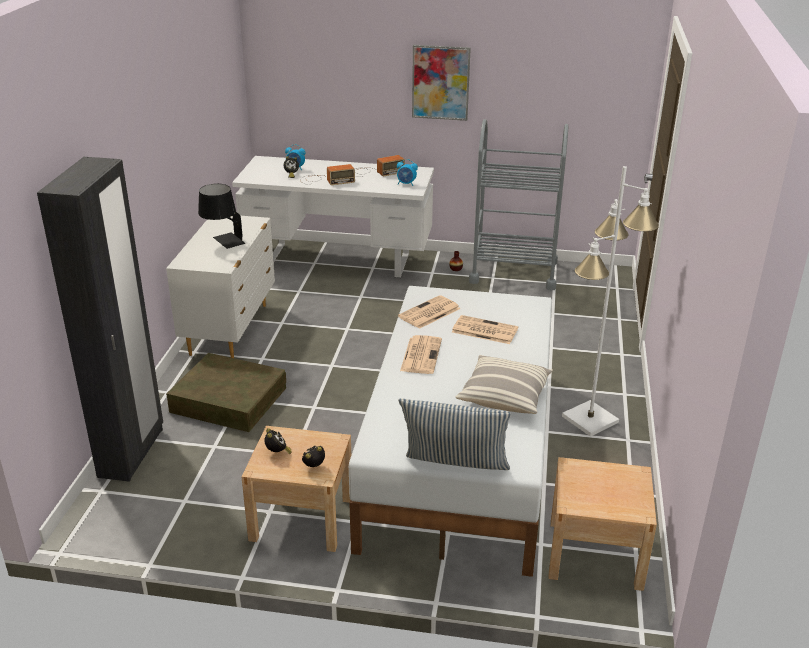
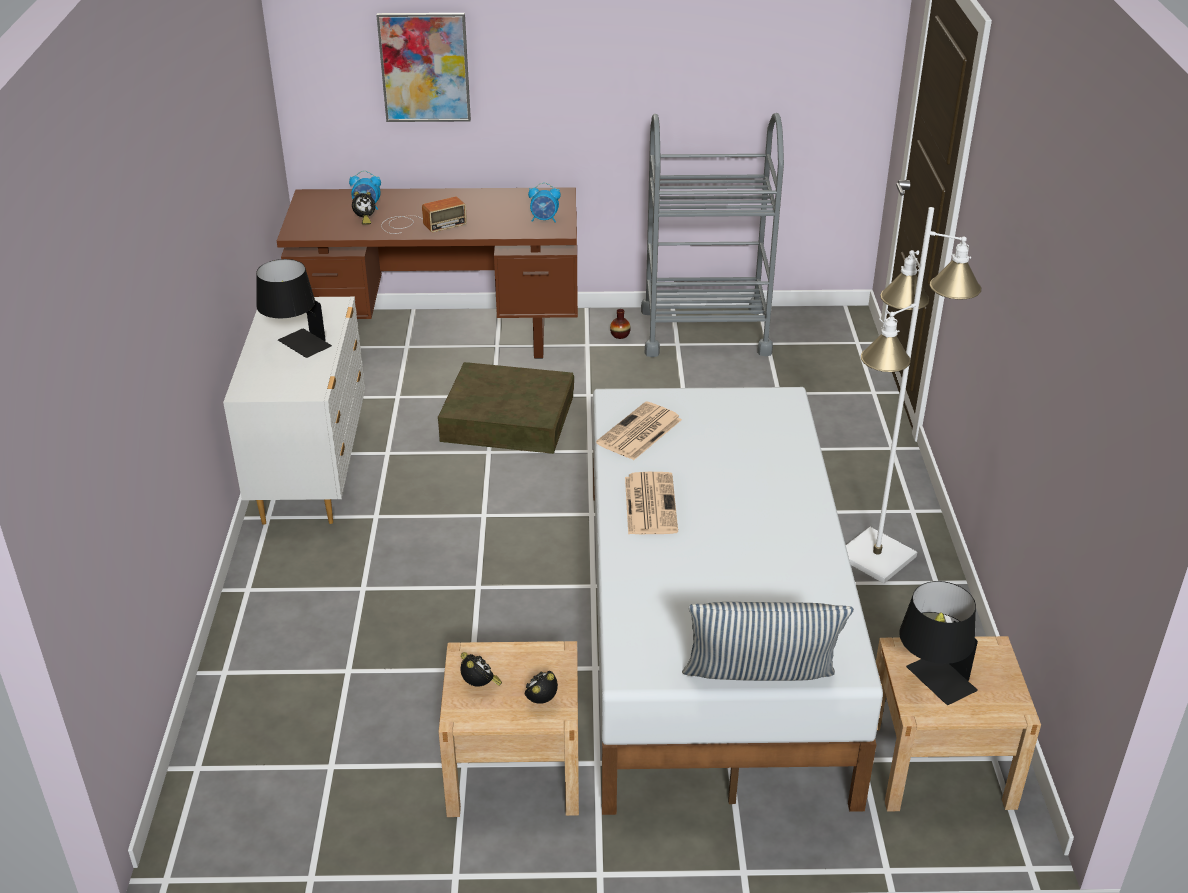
camera: 10 degrees left, 5 degrees up
black wardrobe [37,157,163,482] -> none
brown storage box [166,353,286,432] -> brown storage box moved to [438,362,574,454]
white desk [232,156,434,278] -> brown desk [277,187,578,359]
radio [355,155,405,177] -> none
picture [412,45,471,121] -> picture moved to [376,13,471,122]
newspaper [452,315,518,344] -> none
pillow [456,355,553,414] -> none
none -> black table lamp [899,581,978,705]

